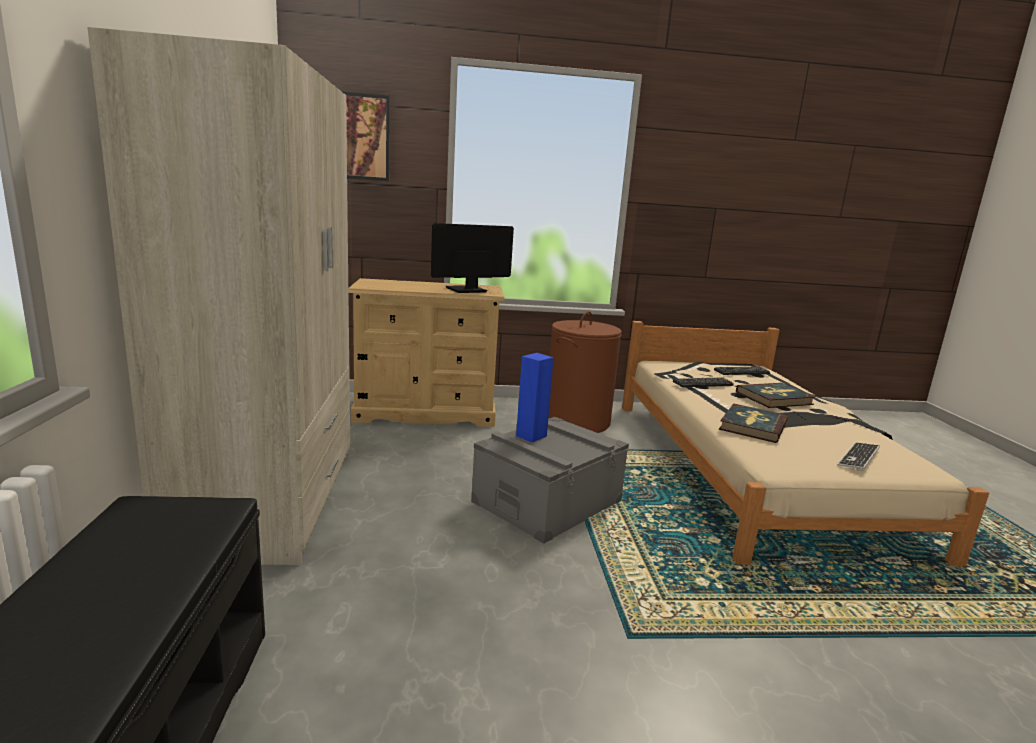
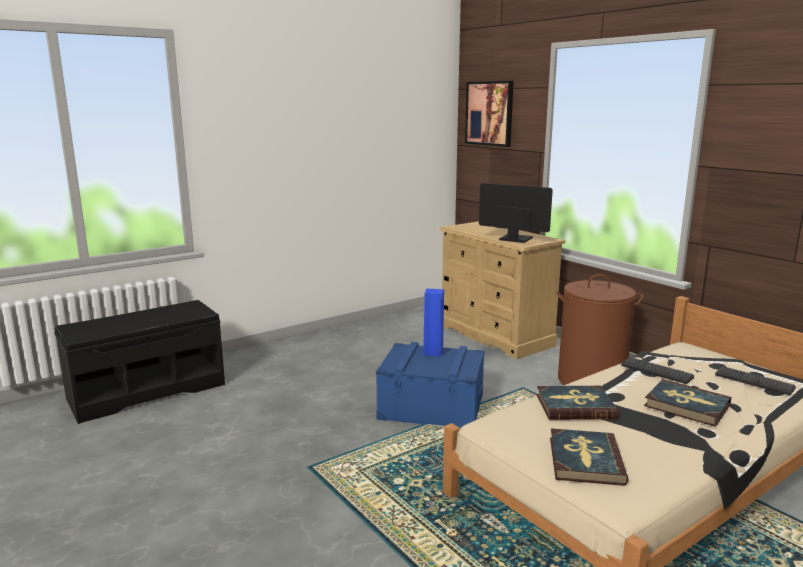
camera: 60 degrees right, 0 degrees up
beige wardrobe [87,27,350,565] -> none
grey storage box [471,417,629,544] -> blue storage box [376,342,485,428]
keyboard [837,443,880,471] -> book [550,428,628,486]

